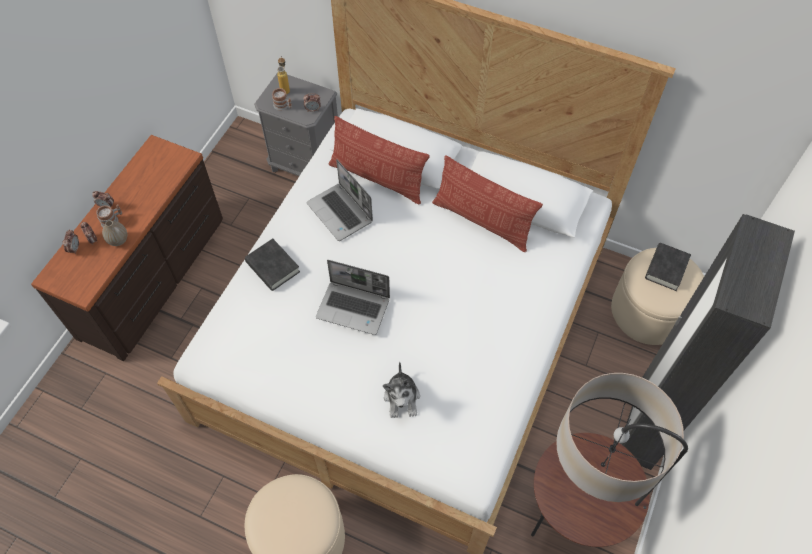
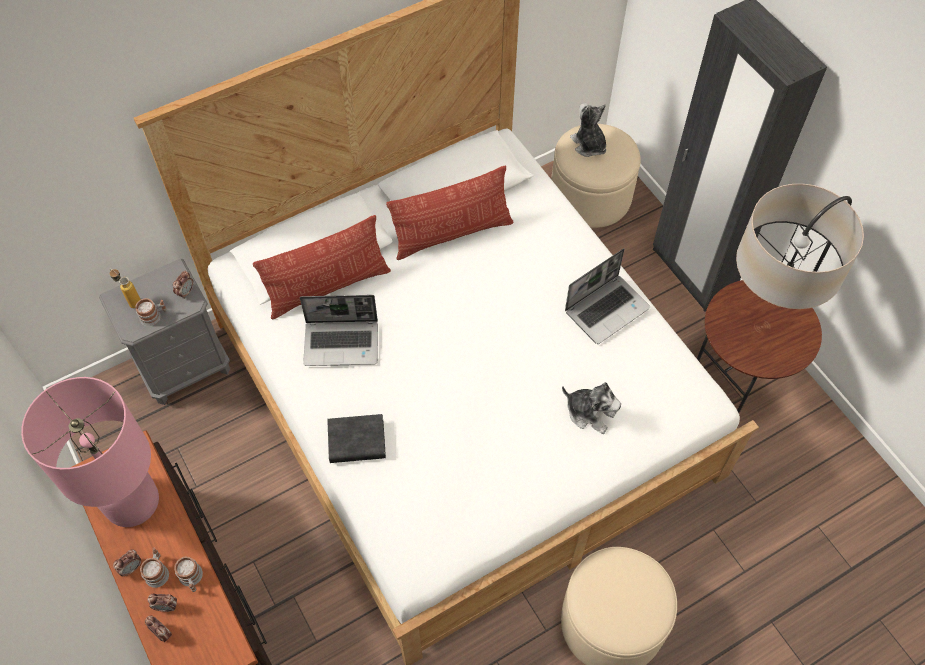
camera: 55 degrees left, 0 degrees up
vase [102,220,127,246] -> mug [174,556,203,592]
laptop [316,260,390,335] -> laptop moved to [565,248,650,344]
black book [645,243,691,291] -> plush toy [570,103,606,157]
none -> pink table lamp [21,377,159,527]

